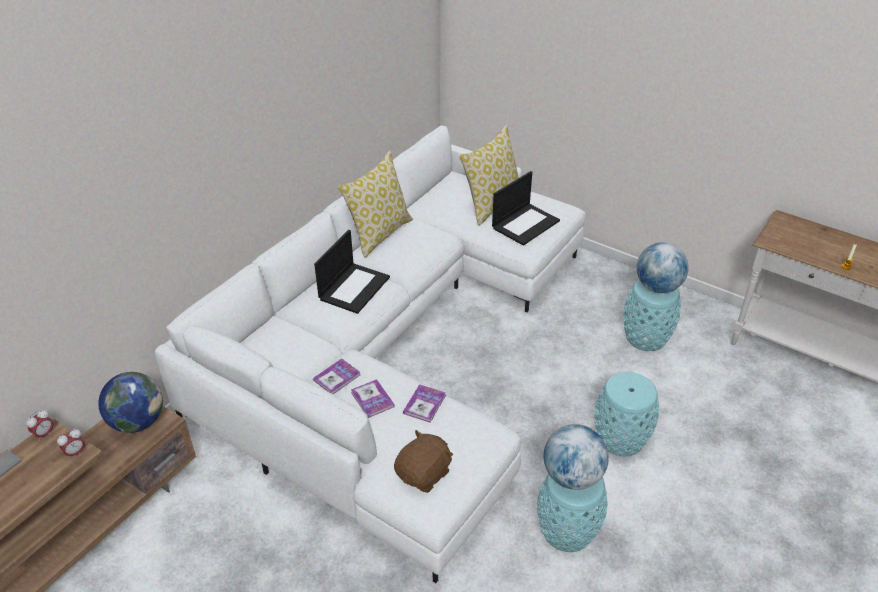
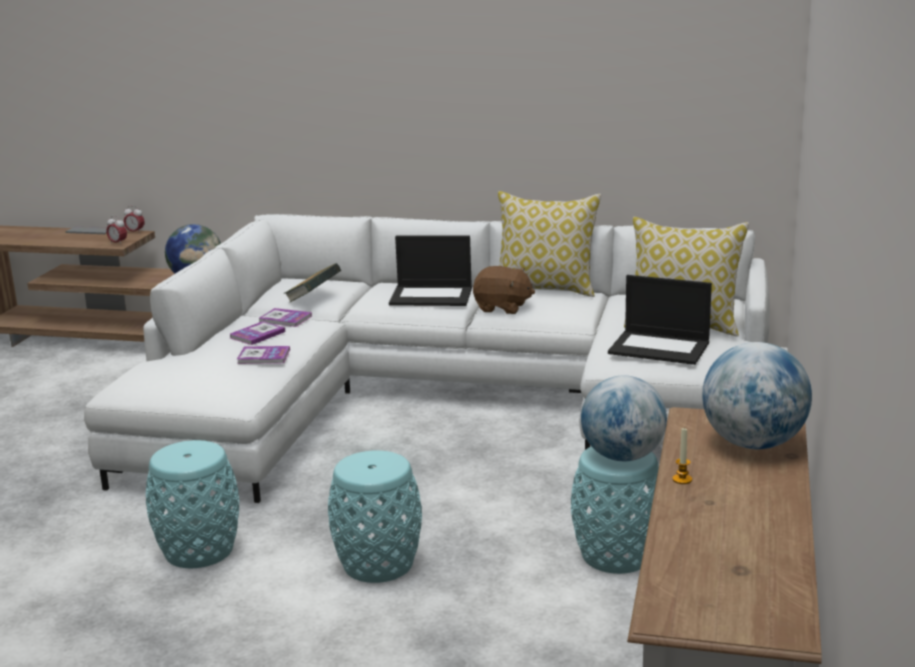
camera: 70 degrees right, 20 degrees down
brown plush toy [394,430,453,493] -> brown plush toy moved to [473,266,535,314]
globe [544,424,609,490] -> globe moved to [702,342,812,449]
none -> book [284,263,341,302]

